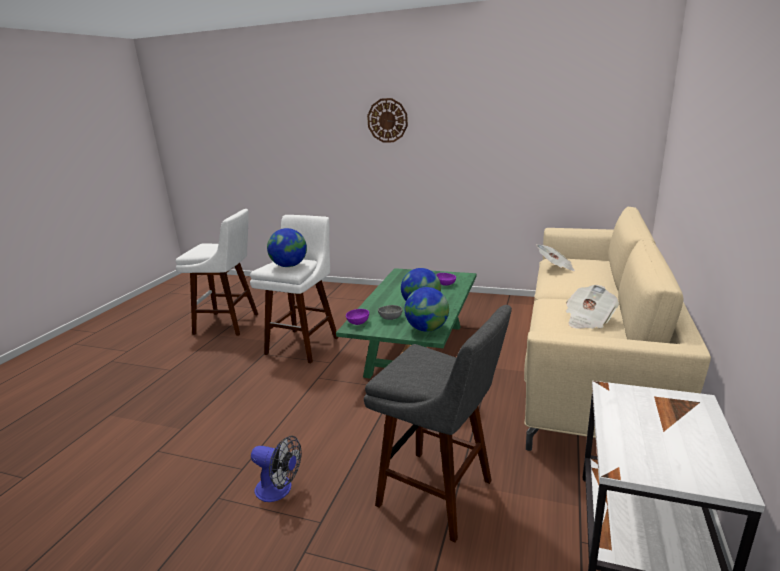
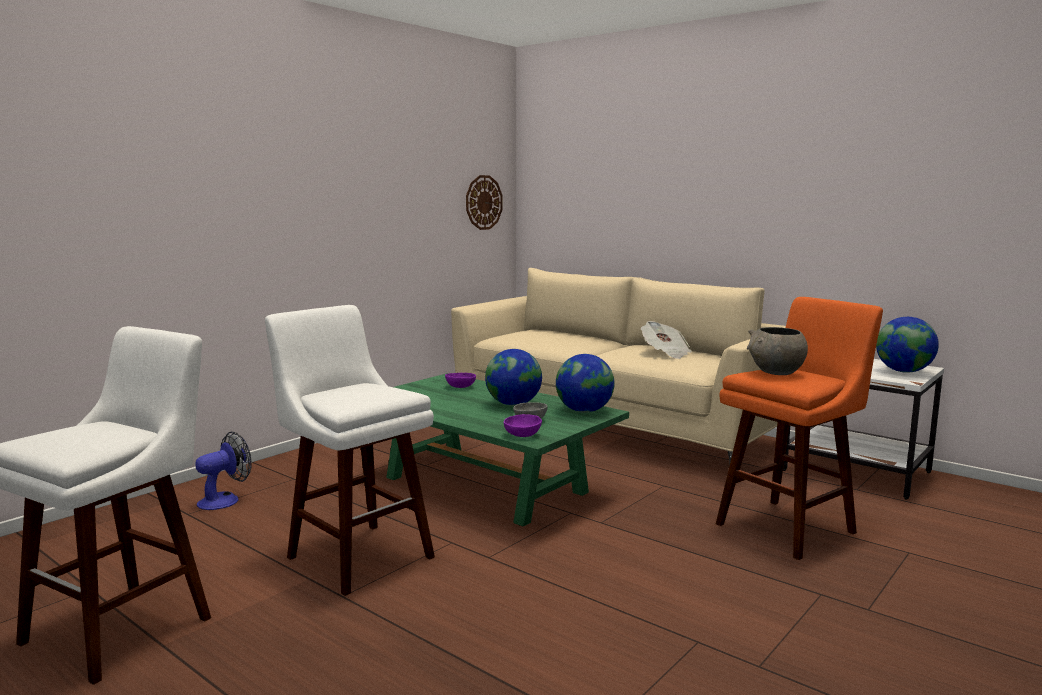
camera: 70 degrees left, 10 degrees down
fan [251,436,302,502] -> fan moved to [196,432,252,510]
globe [267,228,307,267] -> globe moved to [876,317,939,373]
grey stool [364,305,512,543] -> orange stool [716,297,883,560]
wall clock [367,98,408,143] -> wall clock moved to [466,175,503,230]
newspaper [536,244,575,271] -> none
none -> grey bowl [747,327,808,375]

